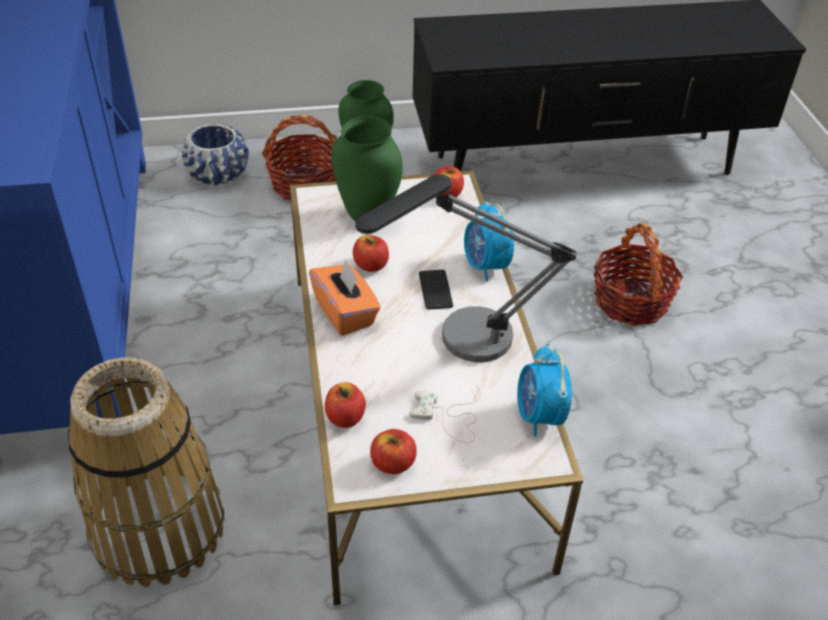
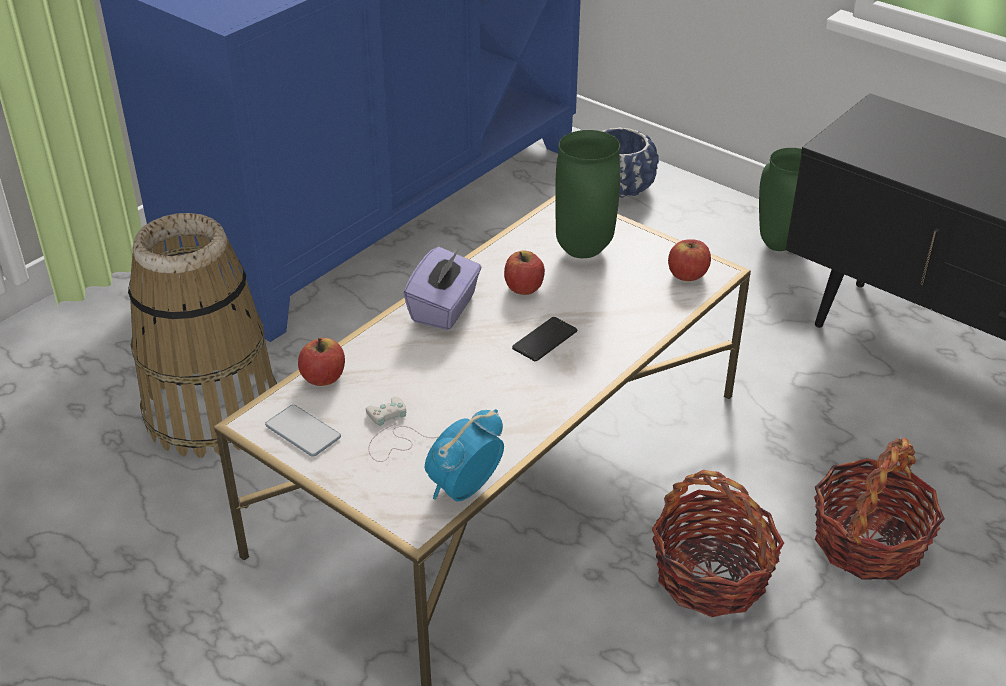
camera: 50 degrees right, 5 degrees down
basket [262,115,337,201] -> basket moved to [652,470,784,617]
orange tissue box [309,259,381,336] -> purple tissue box [404,246,482,330]
table lamp [355,174,576,362] -> none
apple [370,429,417,474] -> phone [265,405,341,457]
alarm clock [464,201,515,282] -> none

